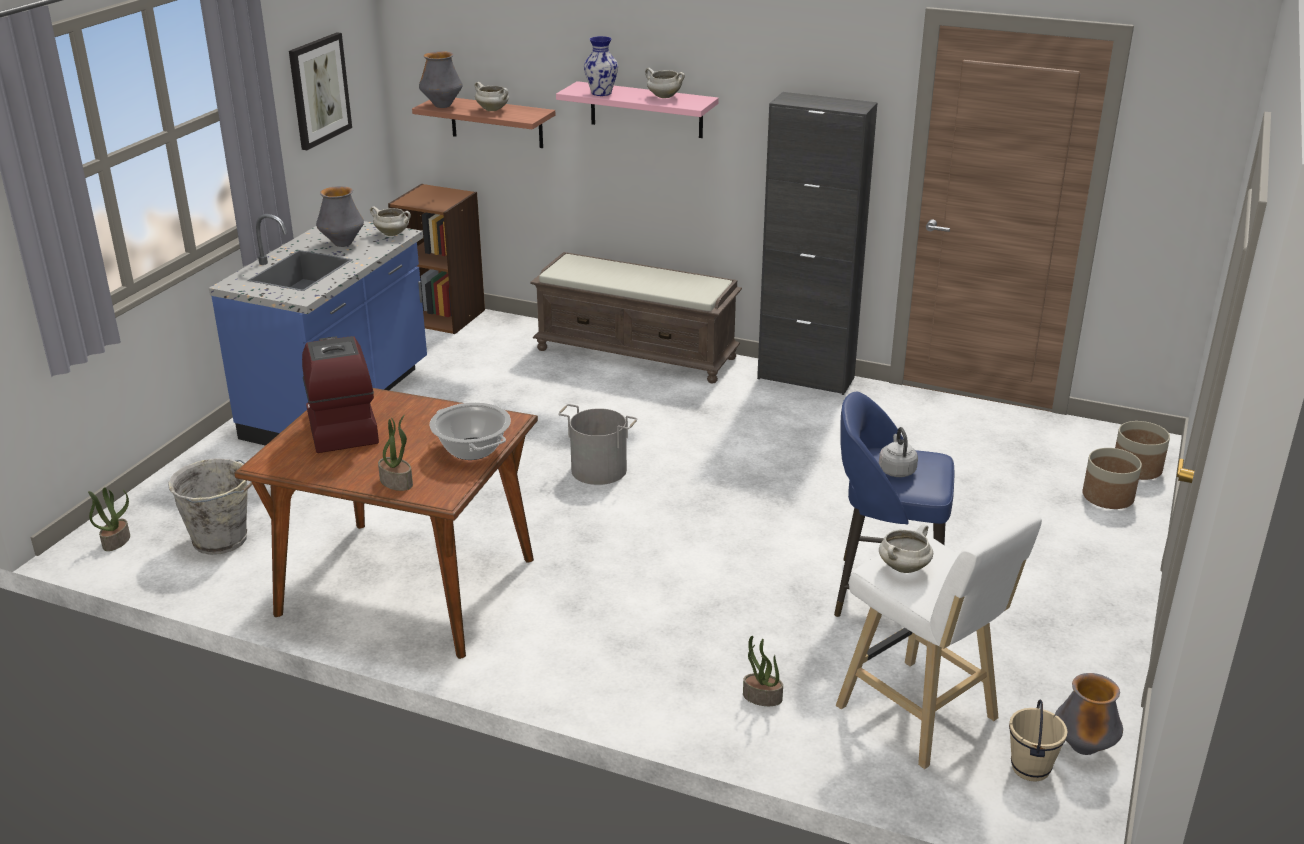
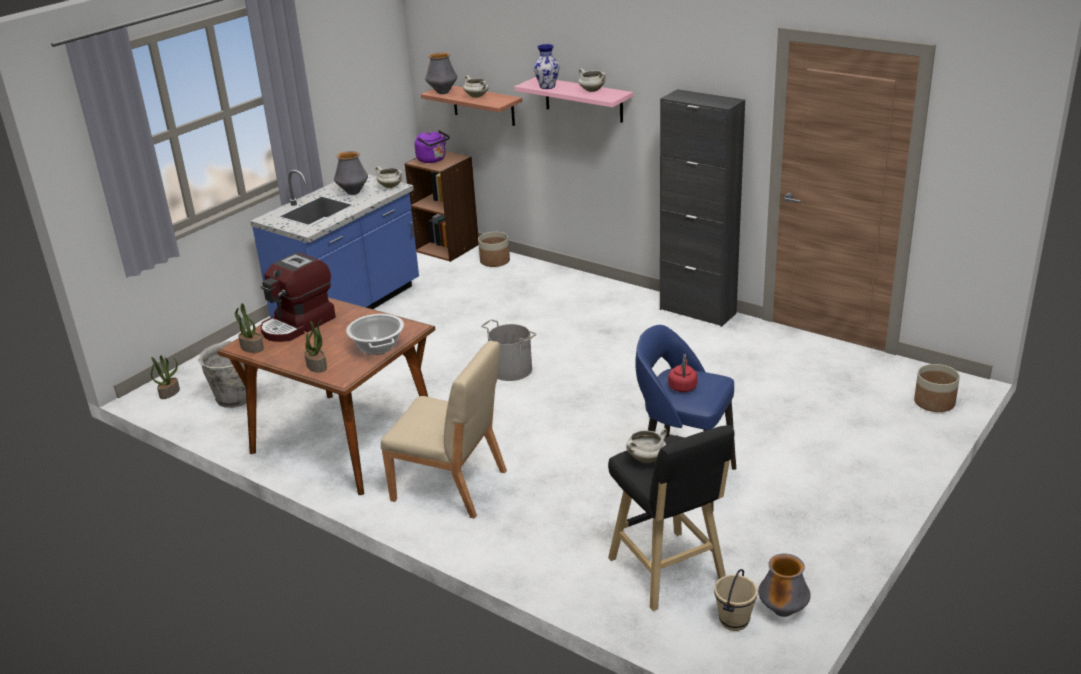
camera: 15 degrees right, 0 degrees up
picture [289,32,352,150] -> none
coffee machine [302,336,379,453] -> coffee machine turned 135 degrees counterclockwise [260,253,336,342]
brown bench [530,252,742,383] -> none
potted plant [743,636,783,706] -> potted plant moved to [234,303,264,353]
white stool [836,512,1042,769] -> black stool [608,425,735,611]
grey kettle [879,427,918,477] -> red kettle [668,354,698,392]
planter [1082,448,1142,509] -> planter moved to [478,232,510,267]
none -> beige chair [381,341,507,519]
none -> purple kettle [415,130,450,163]

